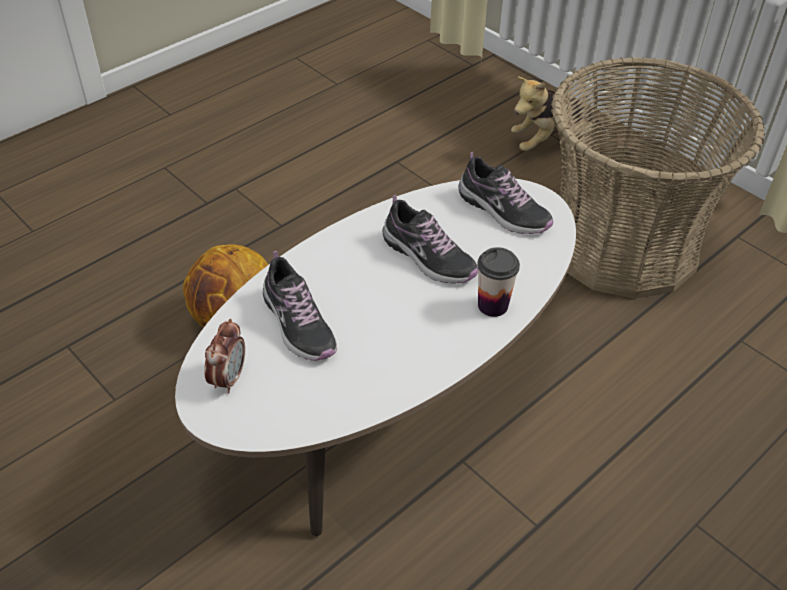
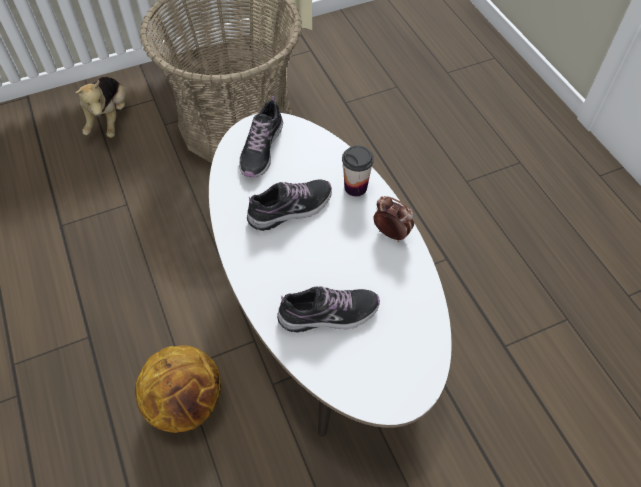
camera: 70 degrees left, 10 degrees up
alarm clock [204,319,245,394] -> alarm clock moved to [373,196,414,242]
shoe [458,152,553,234] -> shoe turned 135 degrees clockwise [239,96,283,177]

